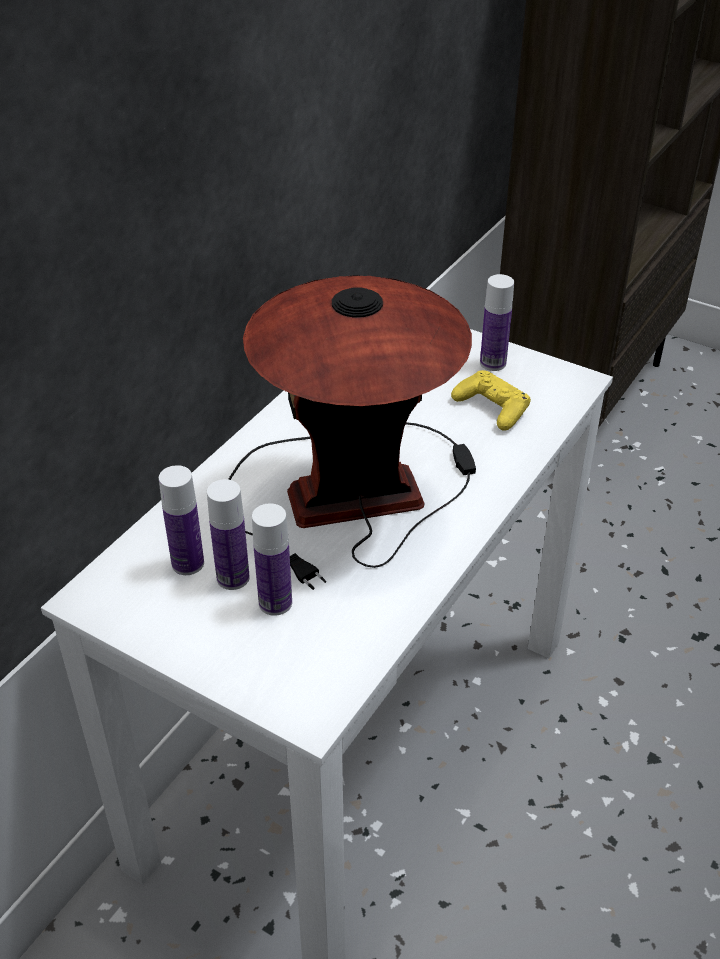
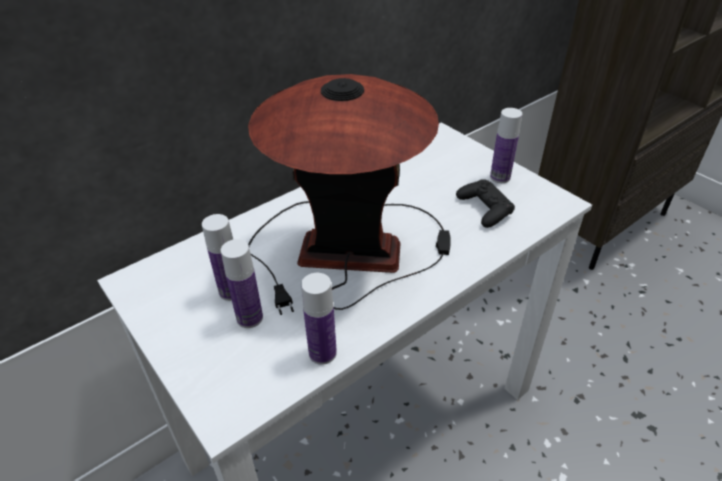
camera: 20 degrees right, 0 degrees up
bottle [159,465,204,575] -> bottle moved to [301,273,337,365]
yellow game controller [451,370,531,431] -> black game controller [456,179,515,228]

